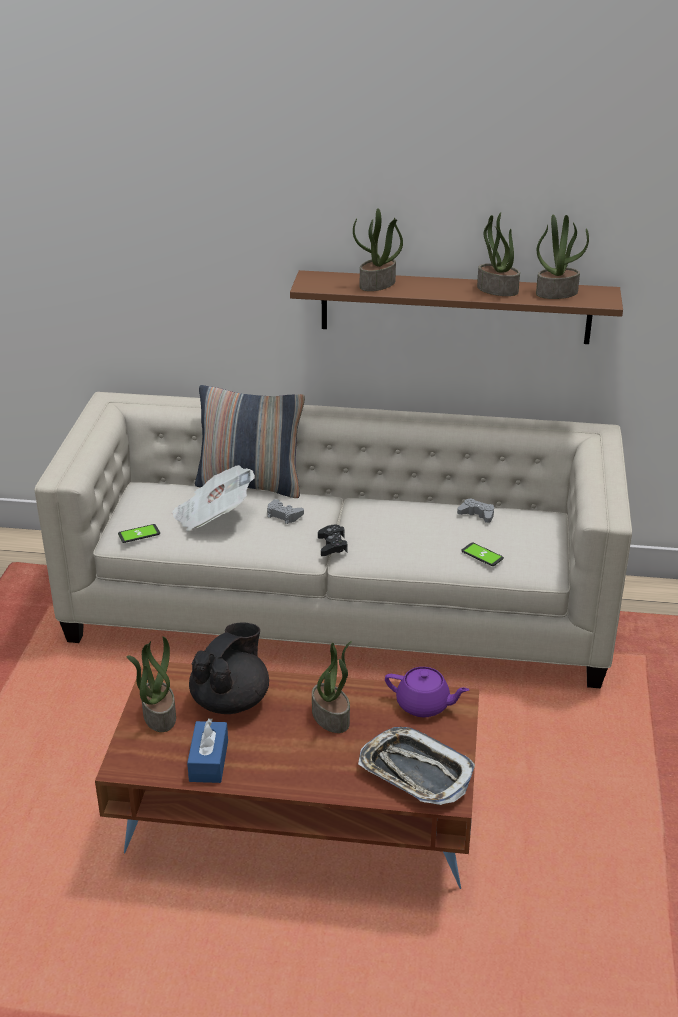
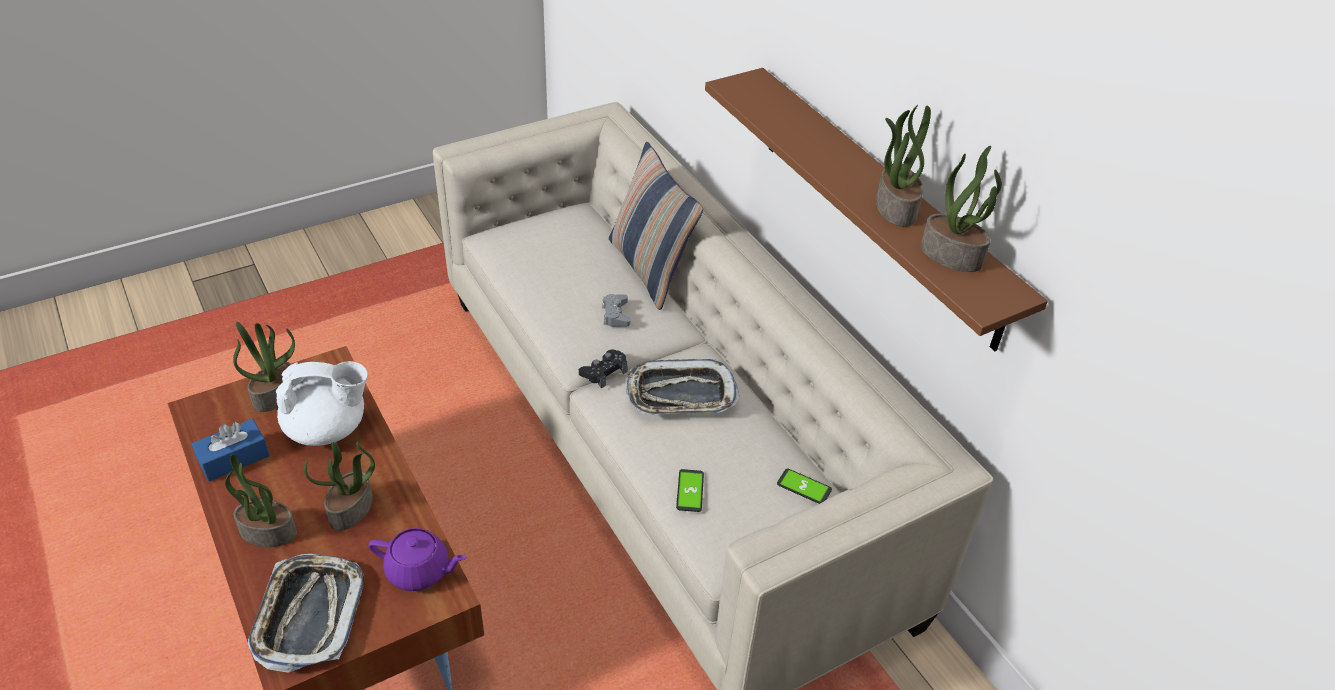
camera: 50 degrees right, 10 degrees up
phone [118,524,160,543] -> phone moved to [777,468,832,504]
newspaper [172,465,255,531] -> none
black teapot [189,622,269,714] -> white teapot [276,361,368,446]
potted plant [353,208,403,291] -> potted plant moved to [225,454,297,547]
purple teapot [385,667,469,717] -> purple teapot turned 60 degrees counterclockwise [368,528,467,591]
grey game controller [457,498,494,523] -> none
none -> tray [626,359,739,415]

